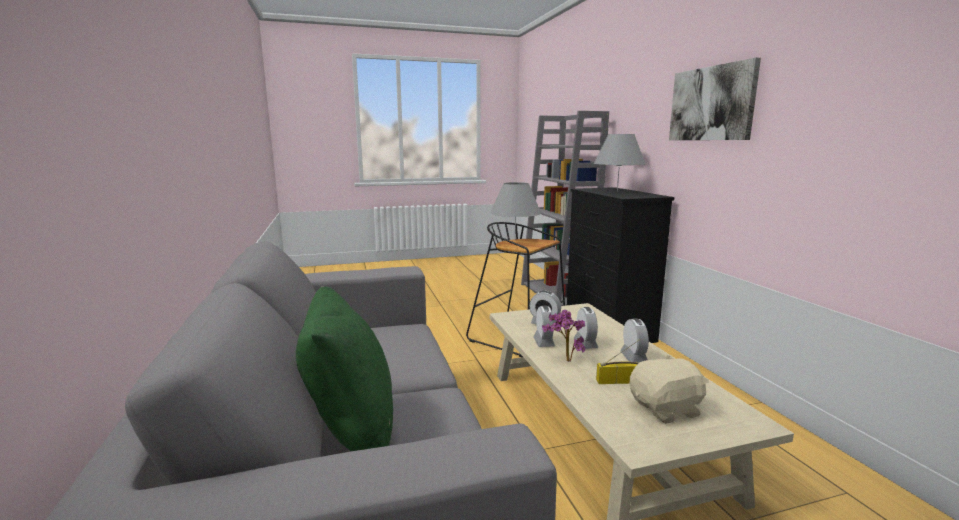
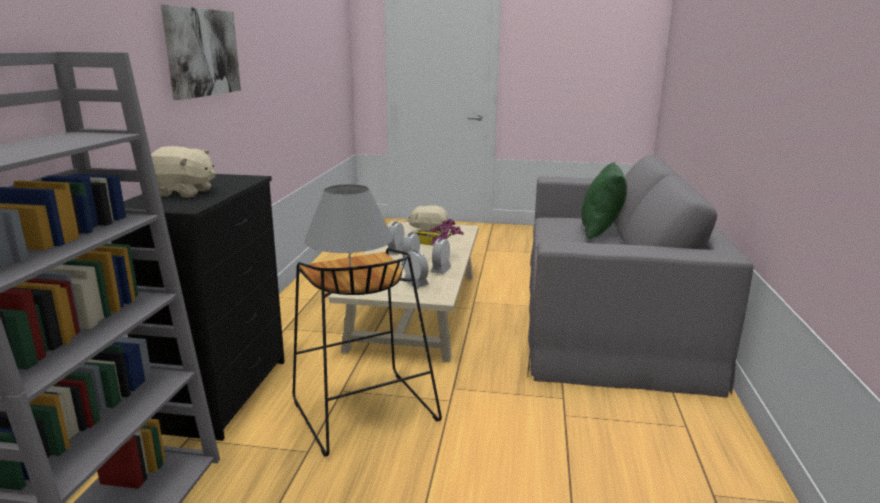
camera: 155 degrees left, 5 degrees up
grey table lamp [594,134,645,192] -> beige plush toy [151,146,216,198]

